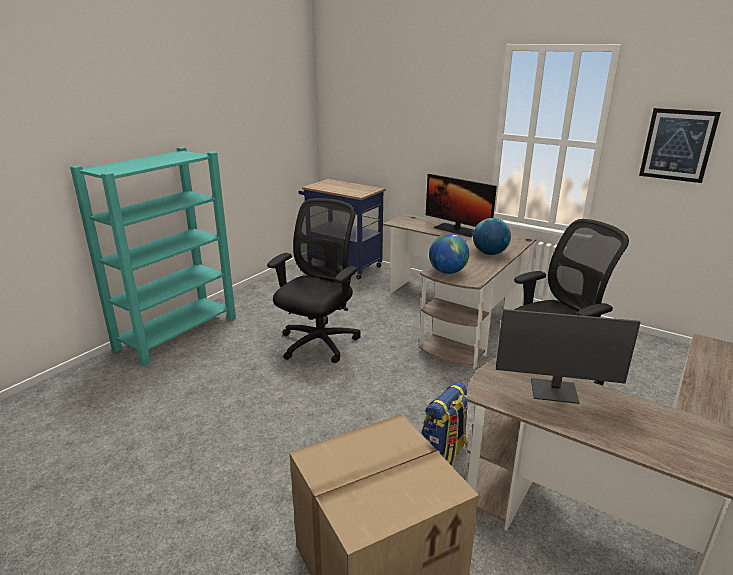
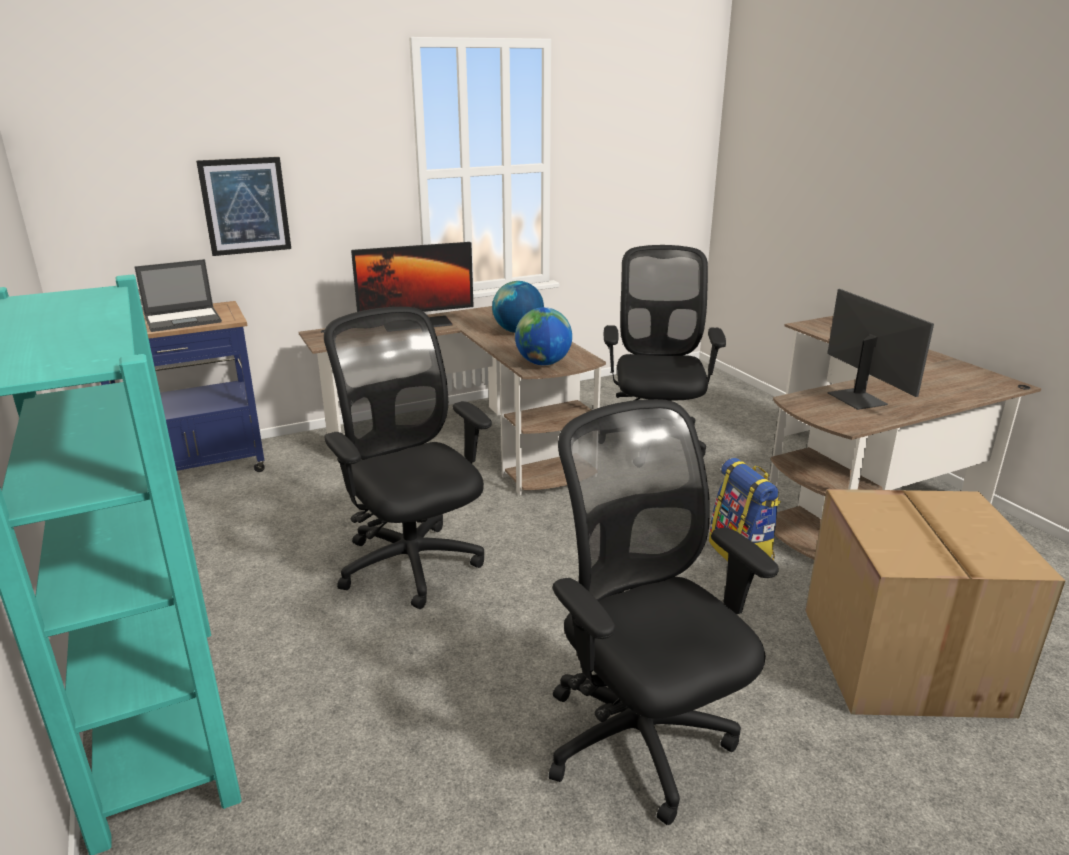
camera: 60 degrees left, 0 degrees up
monitor [496,309,641,404] -> monitor turned 60 degrees counterclockwise [827,289,934,410]
picture [639,108,721,183] -> picture moved to [196,157,291,256]
none -> laptop [134,259,222,332]
none -> black office chair [549,399,779,825]

